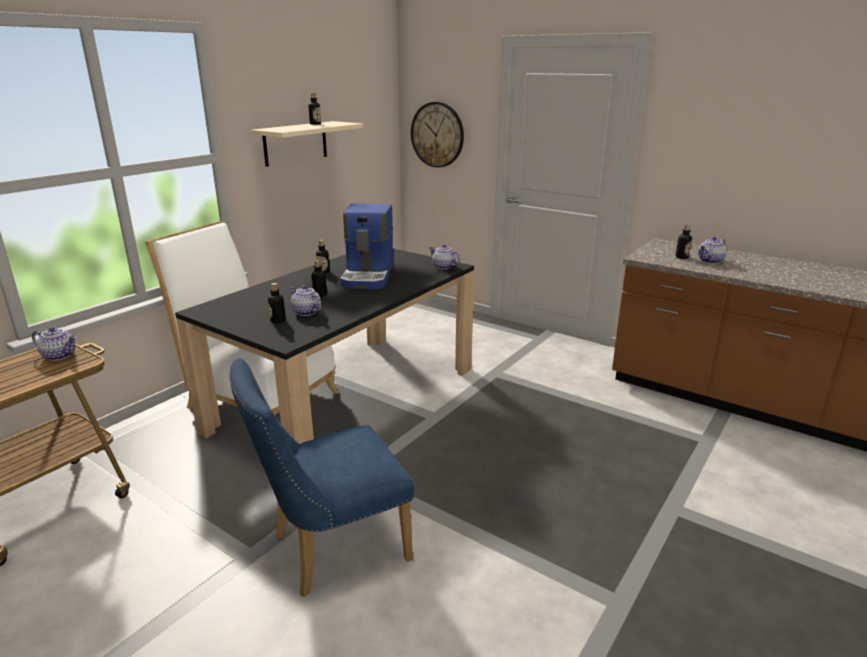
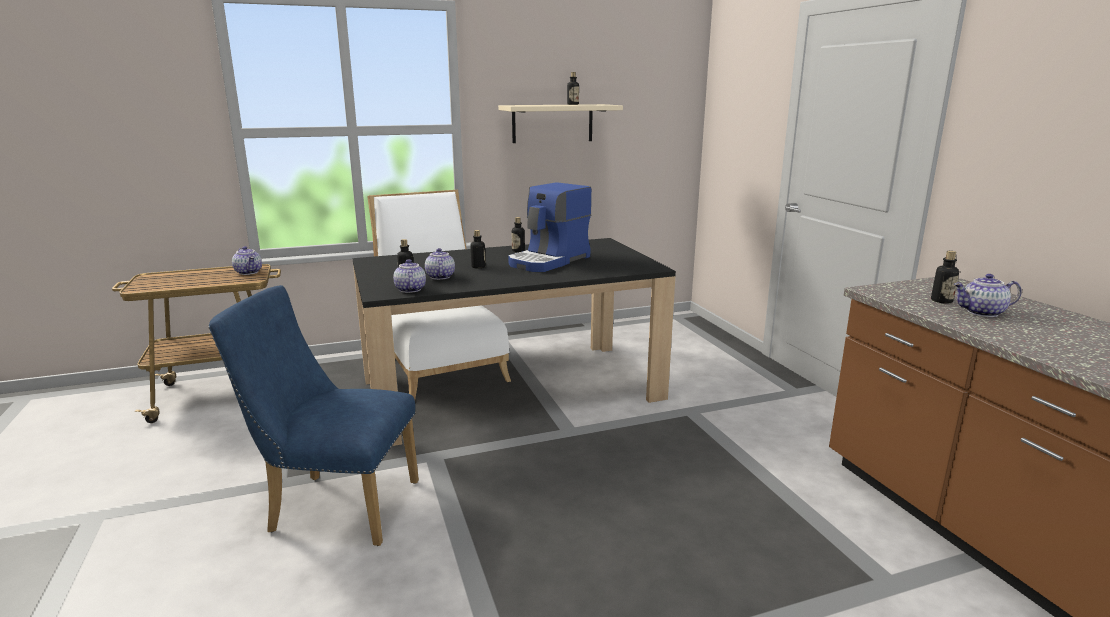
camera: 35 degrees right, 5 degrees down
wall clock [411,102,464,168] -> none
teapot [429,244,460,270] -> teapot moved to [393,259,426,293]

